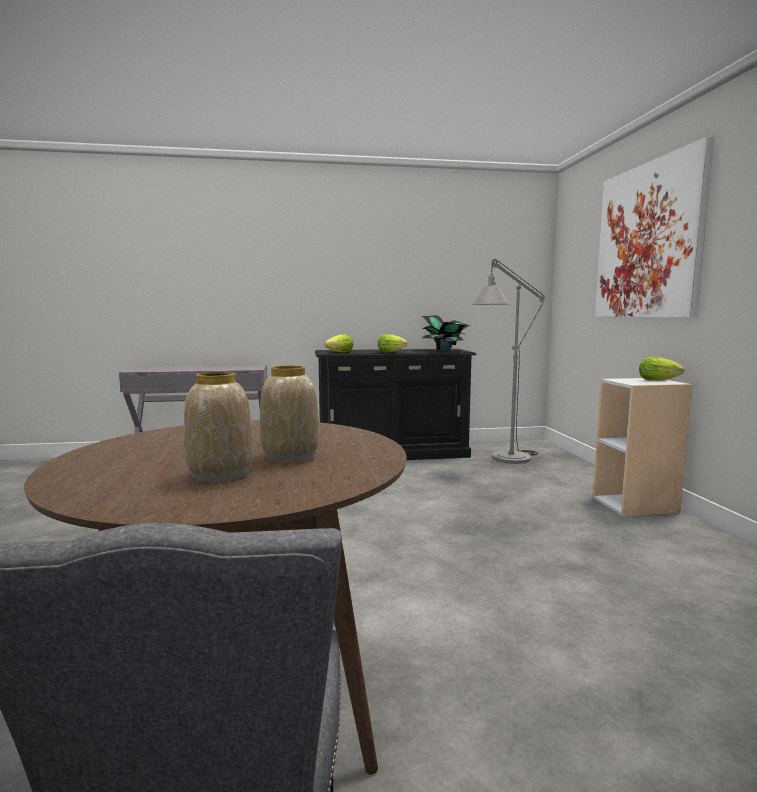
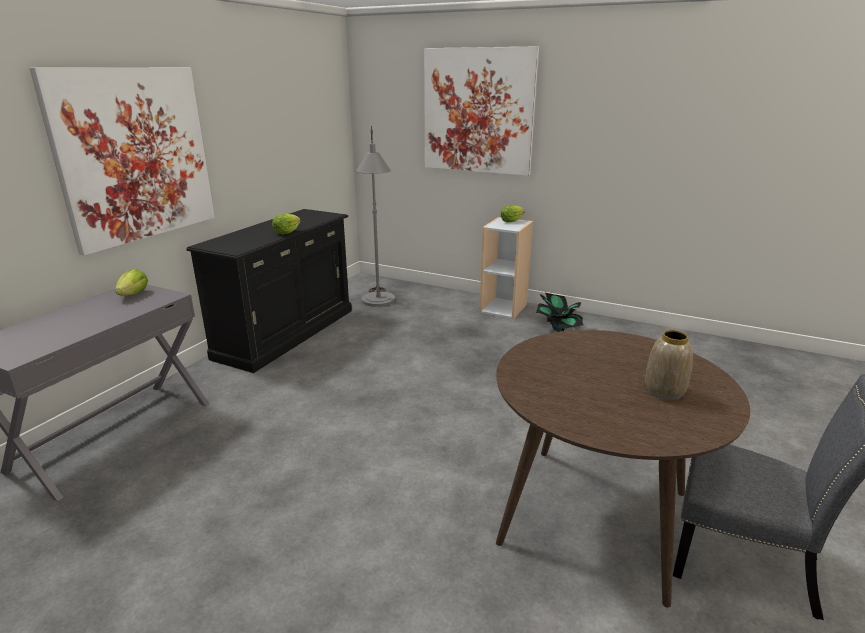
camera: 55 degrees left, 15 degrees up
vase [260,365,319,463] -> none
lettuce [325,334,353,353] -> lettuce moved to [115,269,148,296]
potted plant [421,315,470,351] -> potted plant moved to [536,293,583,331]
none -> picture [30,67,215,256]

